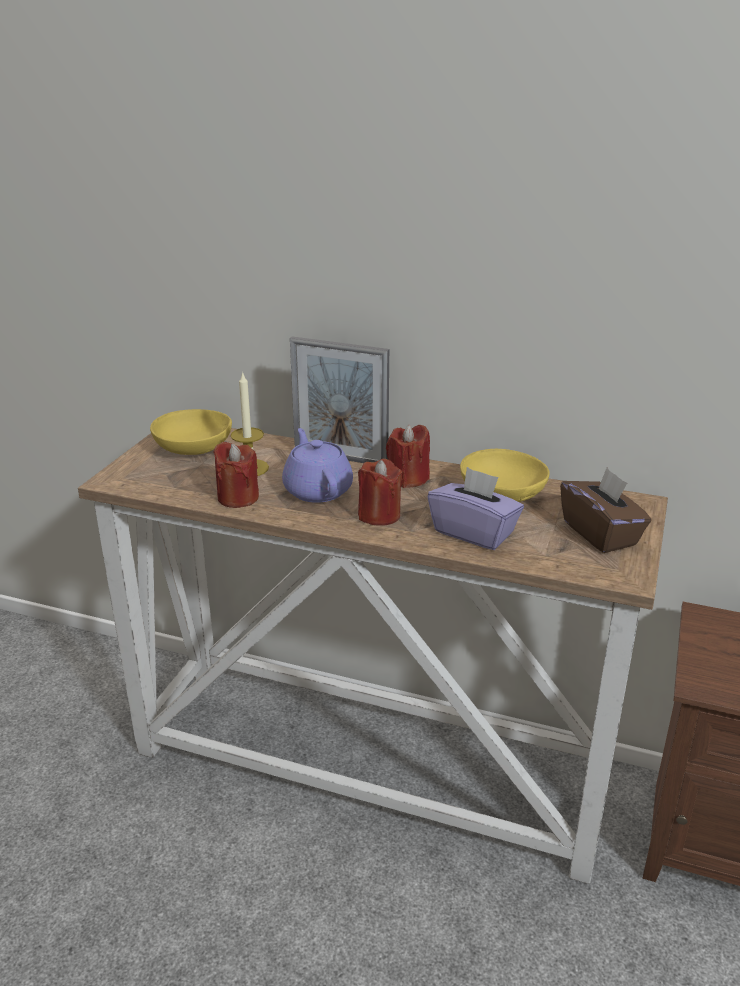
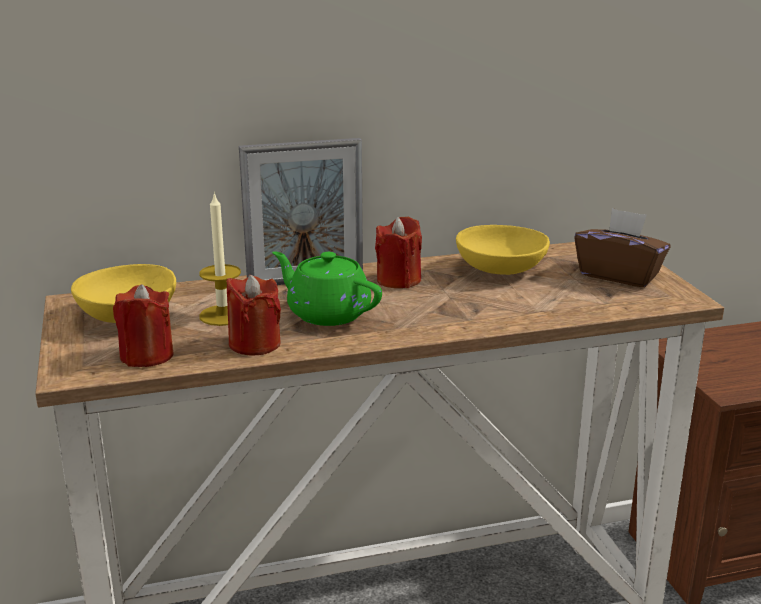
camera: 35 degrees left, 5 degrees down
purple teapot [282,428,353,503] -> green teapot [272,251,382,326]
red candle [358,459,402,526] -> red candle moved to [113,284,174,367]
purple tissue box [428,467,524,550] -> none

